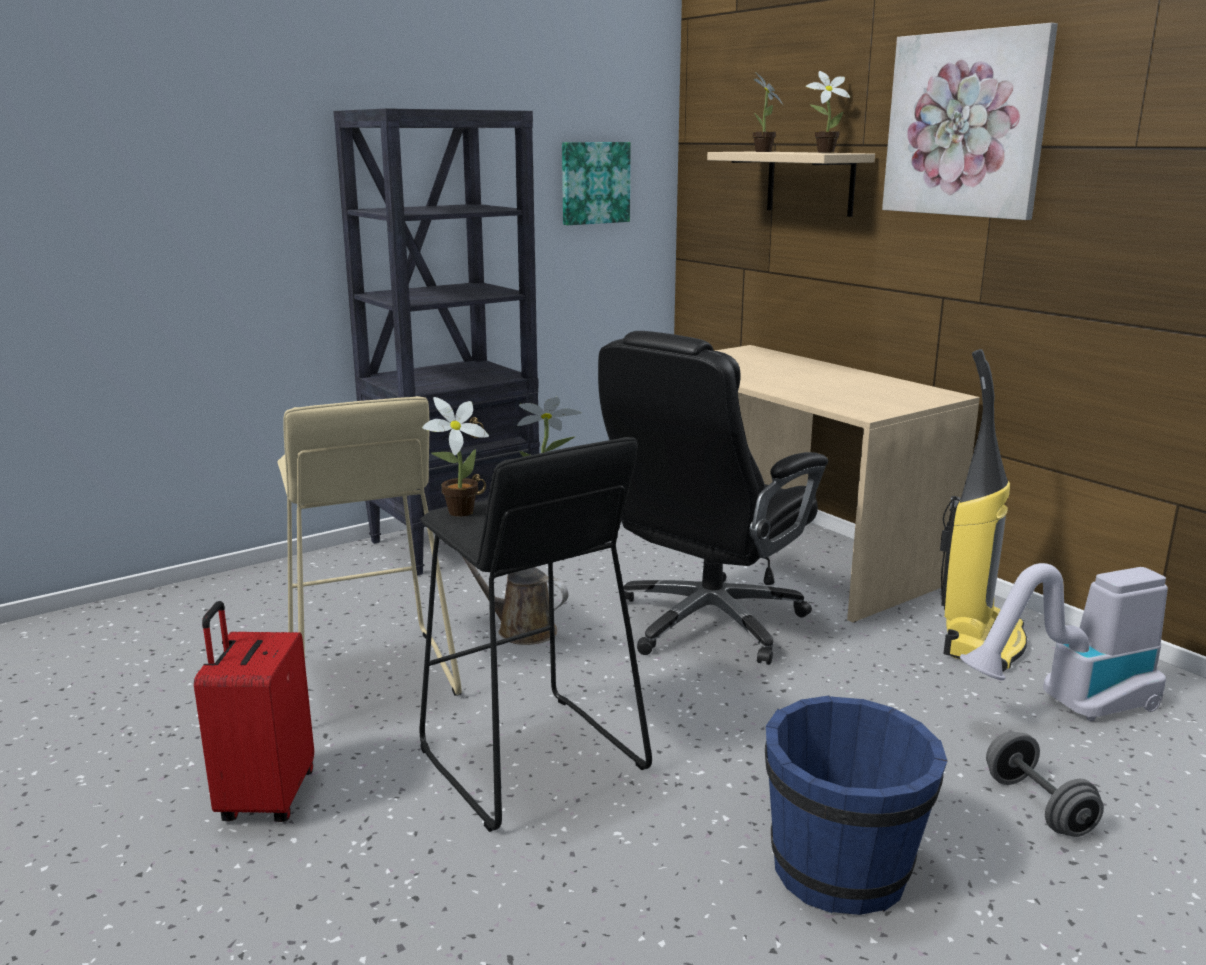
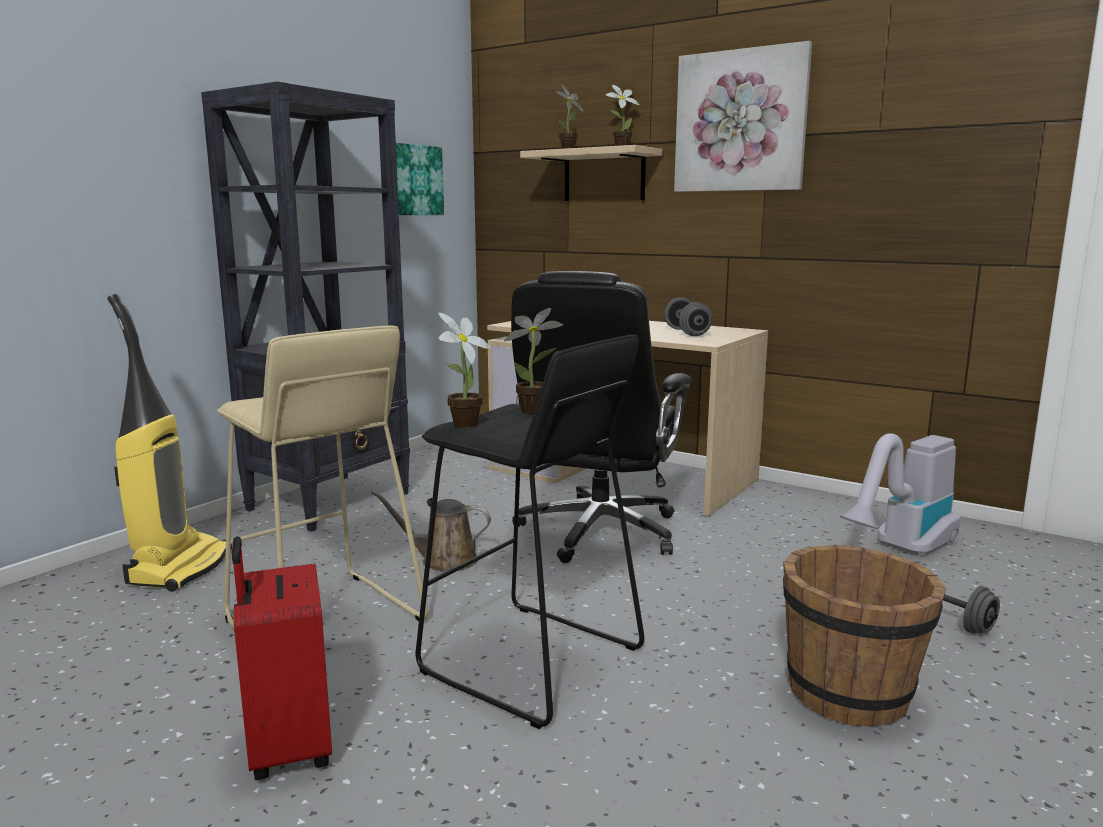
camera: 20 degrees left, 5 degrees down
blue bucket [765,696,947,915] -> brown bucket [783,545,946,727]
vacuum cleaner [940,349,1027,672] -> vacuum cleaner moved to [107,294,232,592]
none -> grey dumbbell [664,297,712,336]

